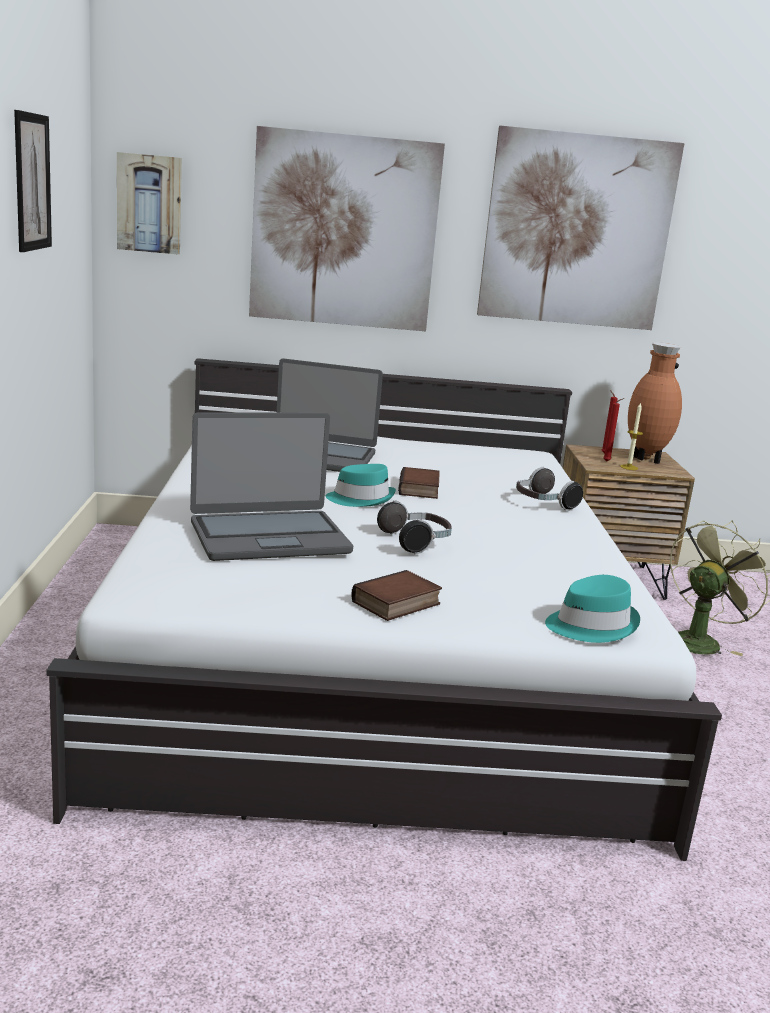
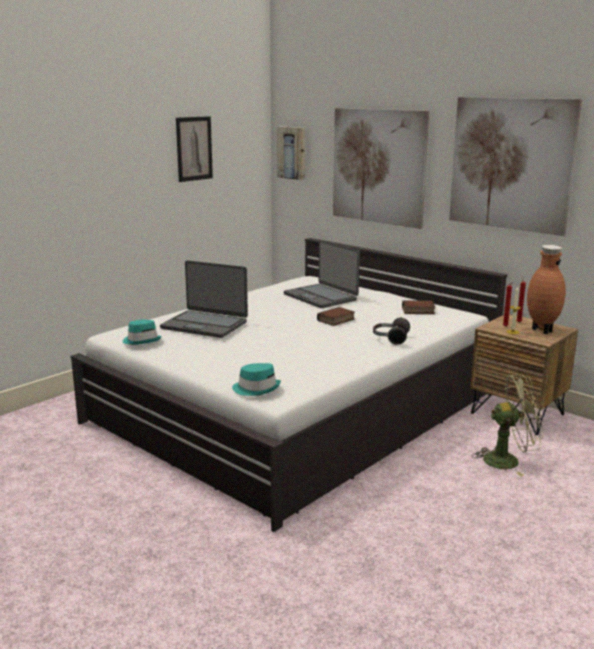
camera: 45 degrees right, 0 degrees up
turquoise hat [325,464,396,507] -> turquoise hat moved to [123,319,162,345]
book [351,570,442,621] -> book moved to [402,300,435,314]
headphones [377,500,452,554] -> none

